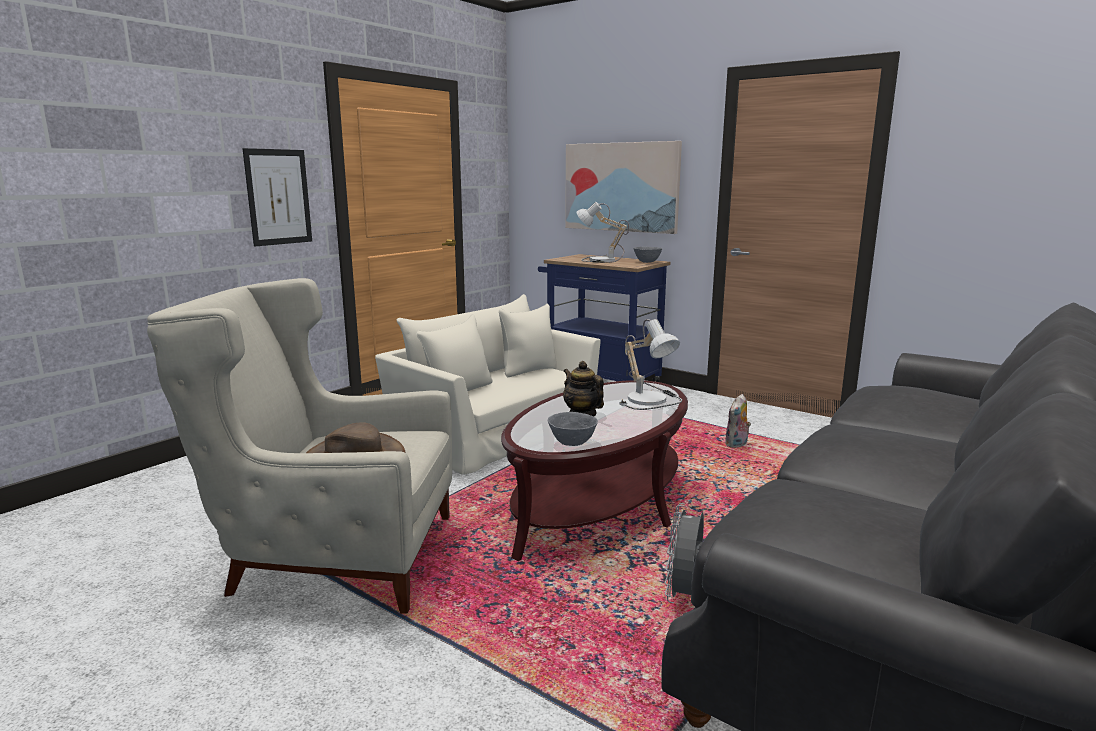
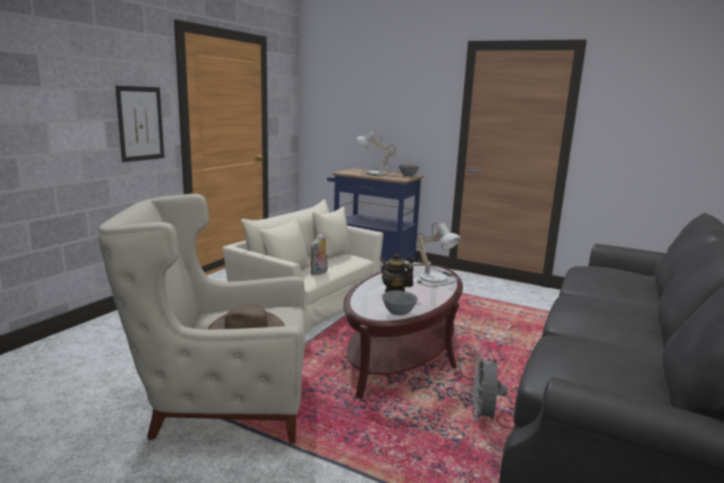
camera: 10 degrees left, 0 degrees up
picture [565,141,682,234] -> none
plush toy [725,394,751,448] -> plush toy moved to [310,233,328,275]

